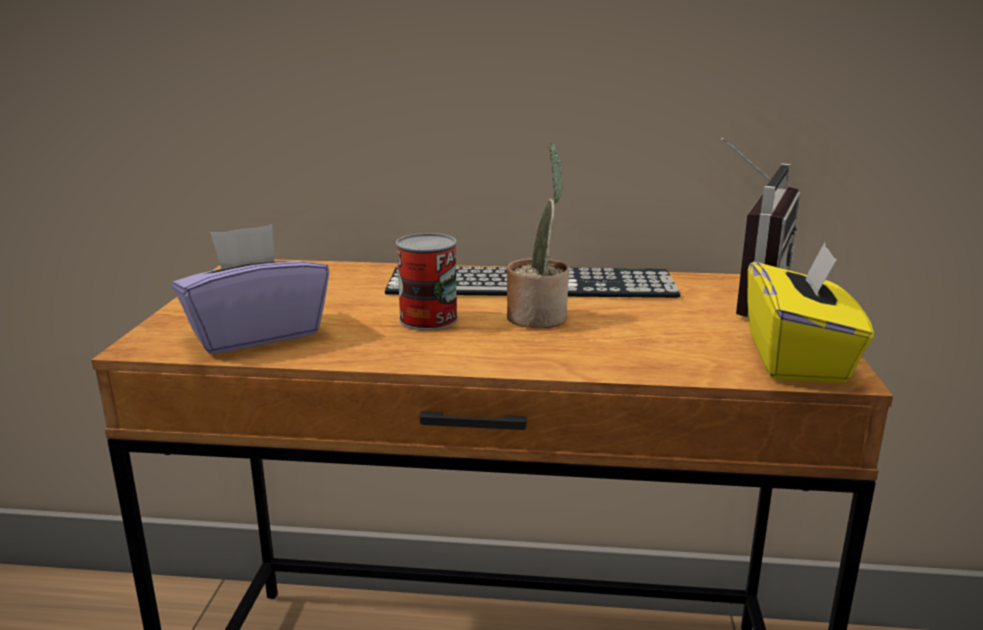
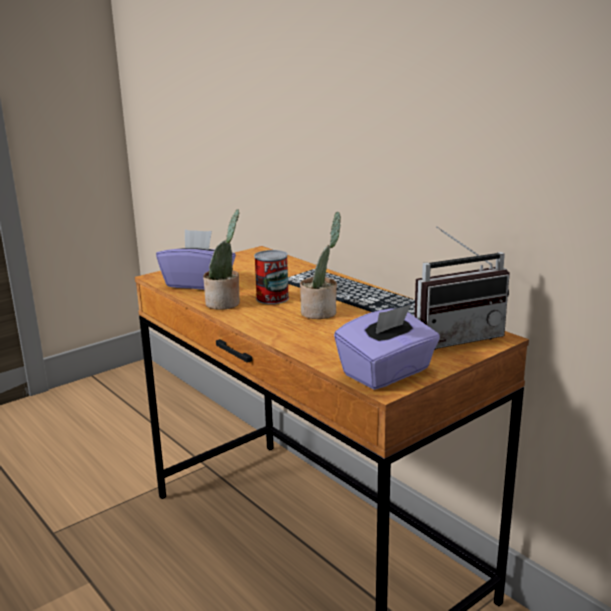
camera: 45 degrees right, 0 degrees up
yellow tissue box [747,243,874,383] -> purple tissue box [334,304,440,390]
none -> potted plant [203,210,240,310]

